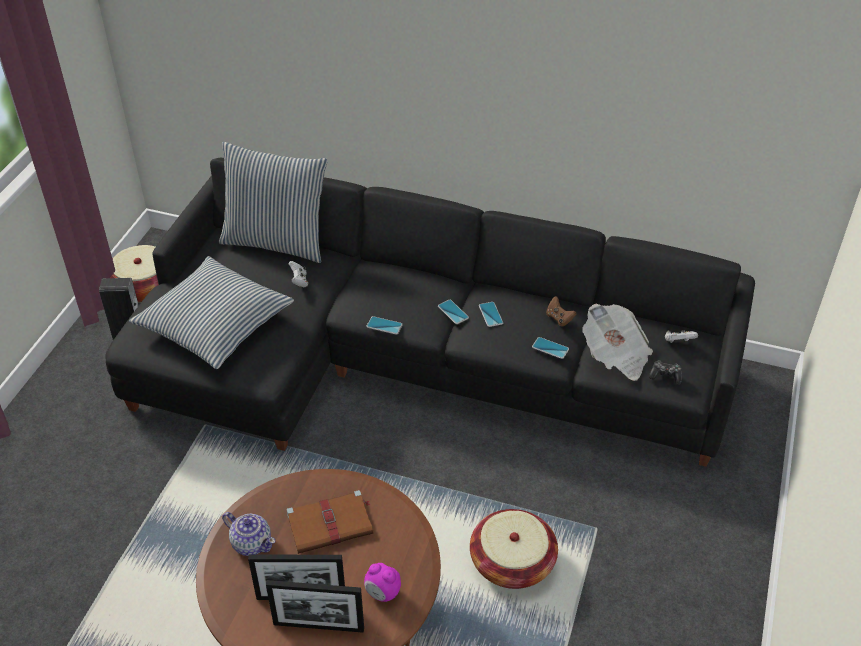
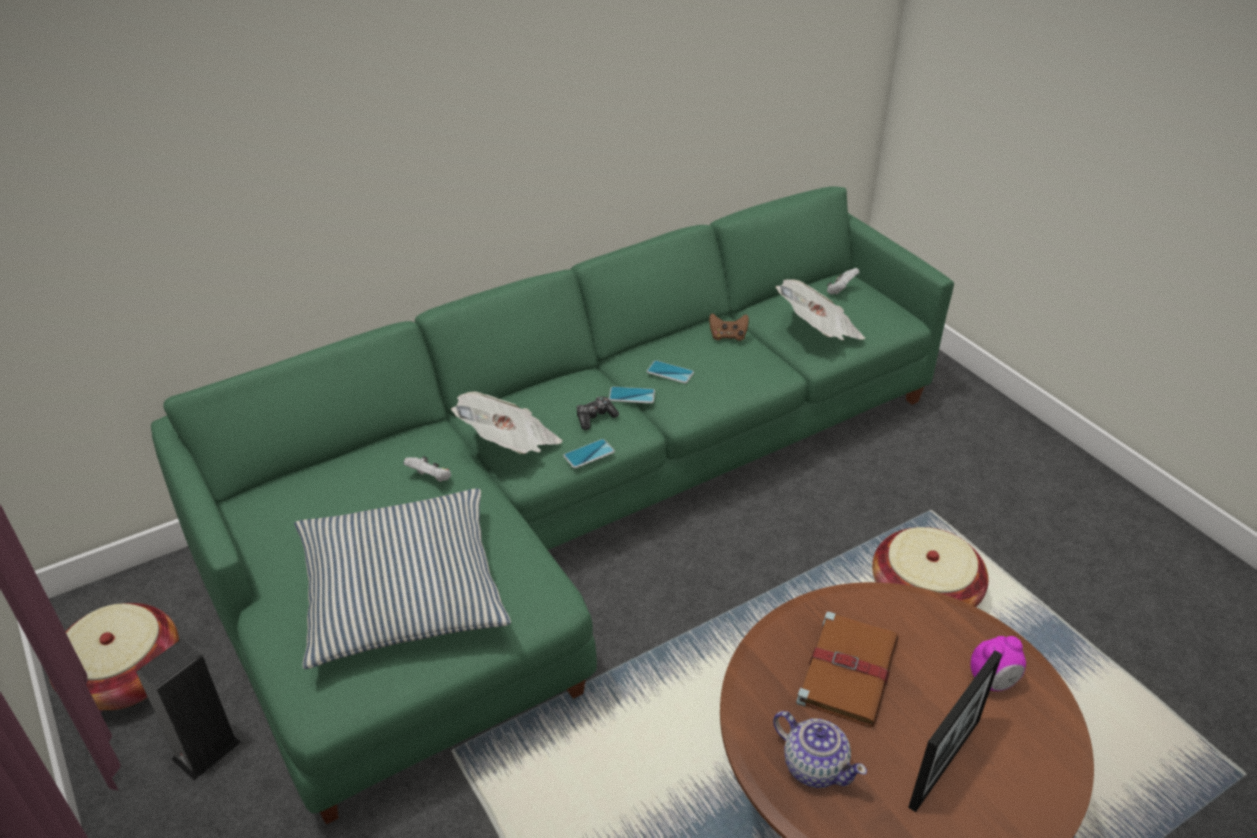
camera: 50 degrees left, 5 degrees down
black sofa [105,158,755,467] -> green sofa [151,186,954,825]
pillow [219,142,328,263] -> none
teapot [222,512,276,556] -> teapot turned 60 degrees clockwise [773,711,867,788]
picture frame [266,580,364,633] -> none
phone [532,337,569,359] -> none
game controller [649,360,682,385] -> game controller moved to [577,397,619,430]
none -> newspaper [451,391,562,454]

